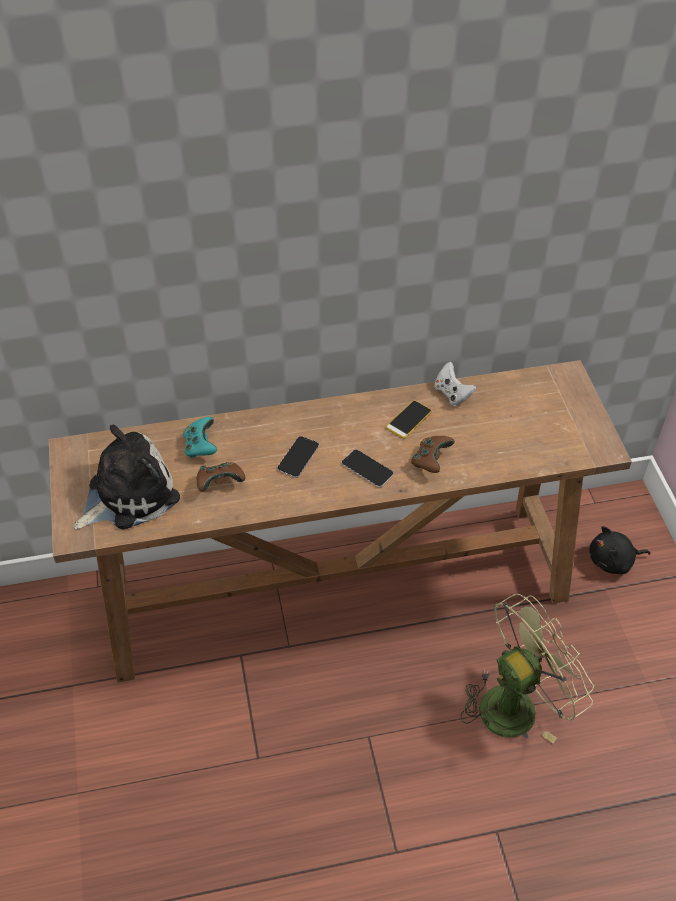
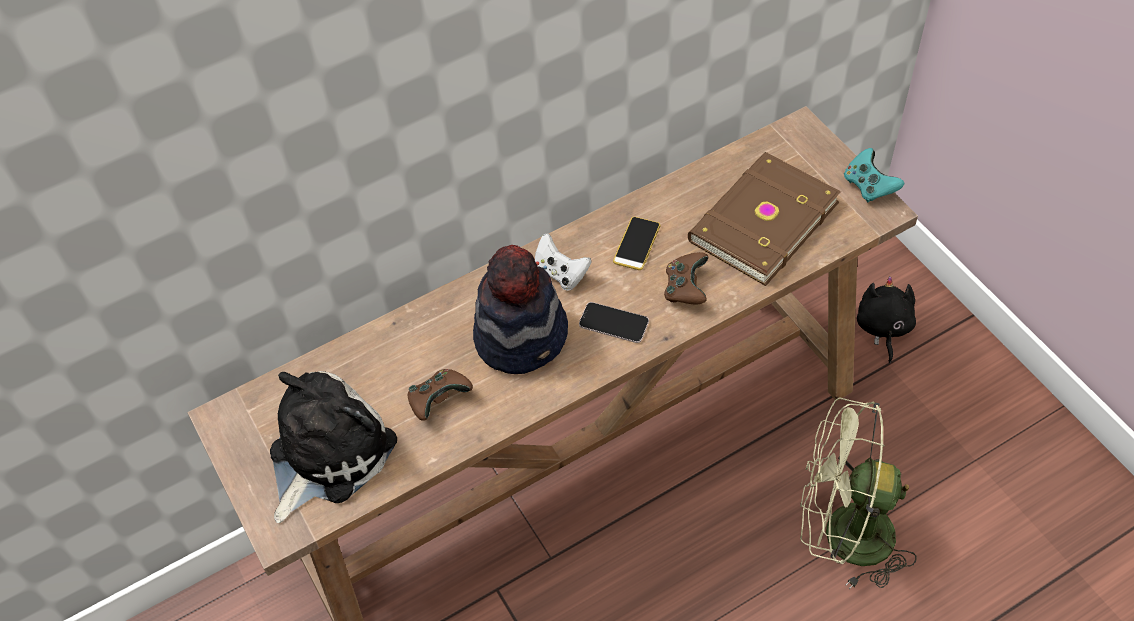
camera: 15 degrees left, 5 degrees up
turquoise game controller [183,417,217,458] -> turquoise game controller moved to [844,148,904,202]
phone [277,436,320,478] -> hat [473,245,568,374]
white game controller [434,362,476,406] -> white game controller moved to [535,233,592,290]
green fan [460,594,594,743] -> green fan turned 120 degrees counterclockwise [800,397,916,589]
black plush toy [590,526,651,574] -> black plush toy turned 120 degrees clockwise [857,276,916,363]
none -> brown book [688,152,841,286]

